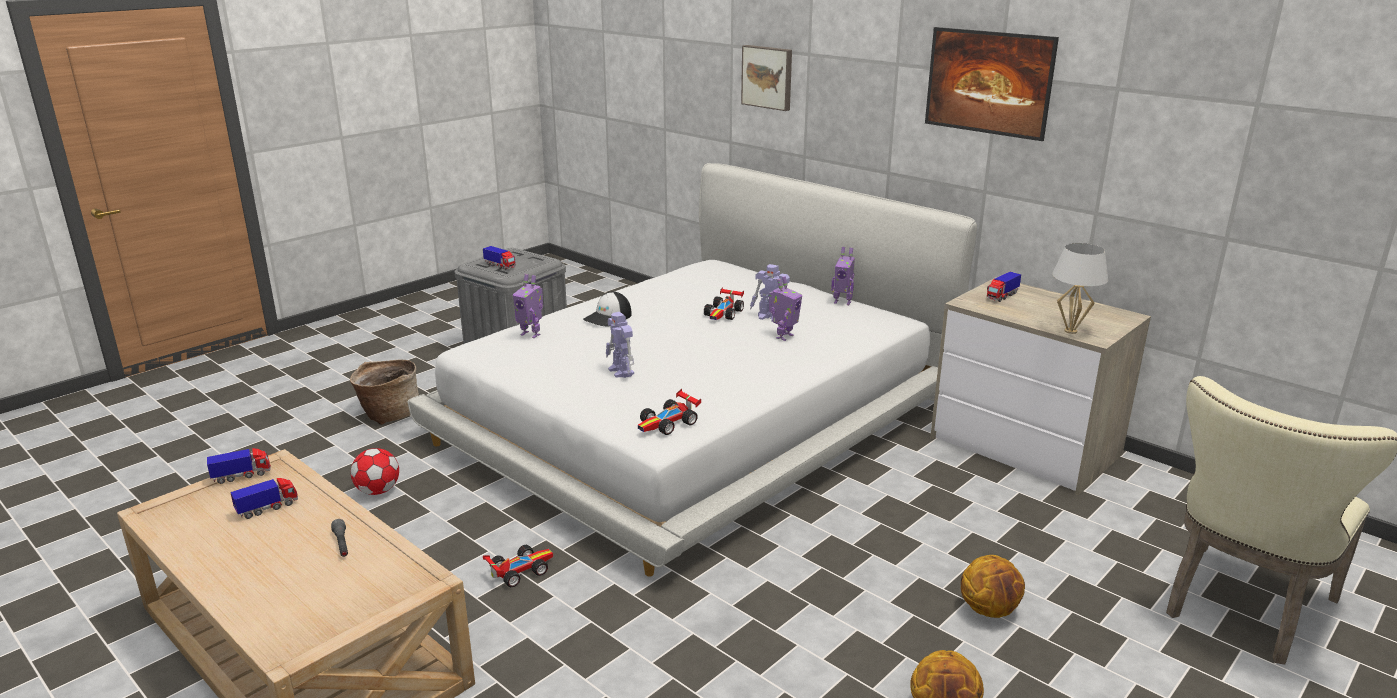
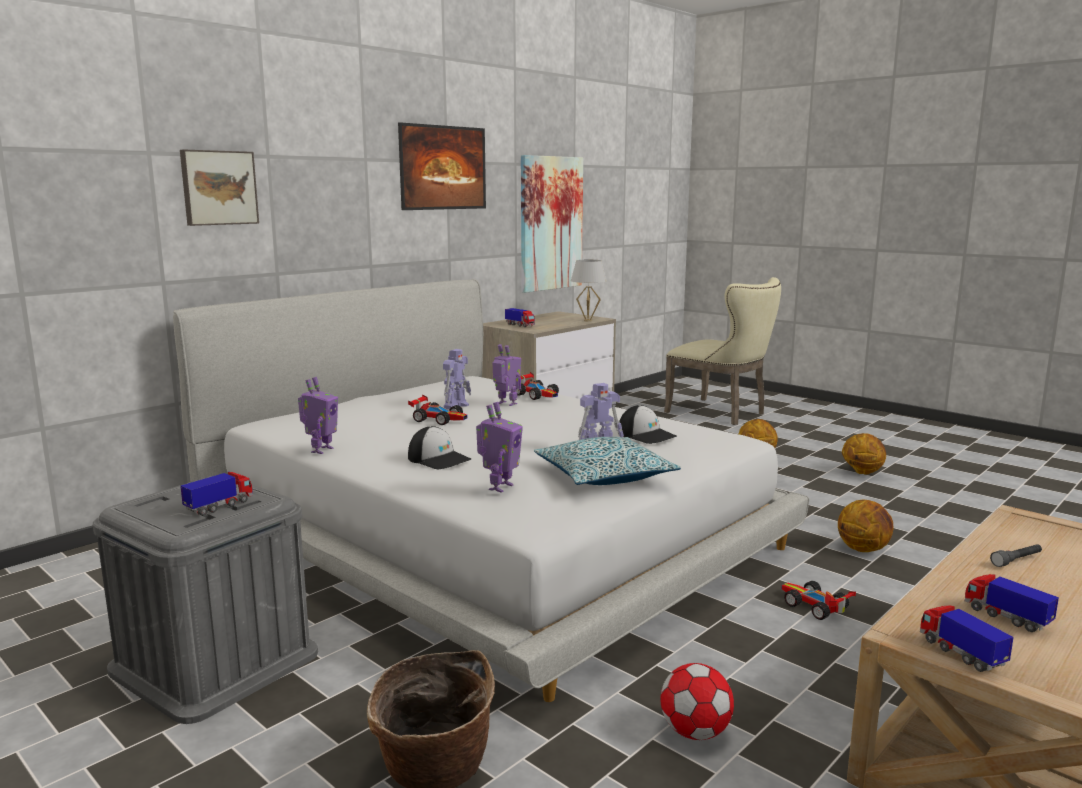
camera: 90 degrees left, 10 degrees down
toy car [638,389,701,435] -> toy car moved to [516,372,559,400]
toy robot [831,247,855,305] -> toy robot moved to [298,377,338,454]
none -> picture [521,155,583,293]
none -> pillow [534,437,681,485]
none -> cap [619,405,677,444]
none -> basketball [838,500,893,552]

